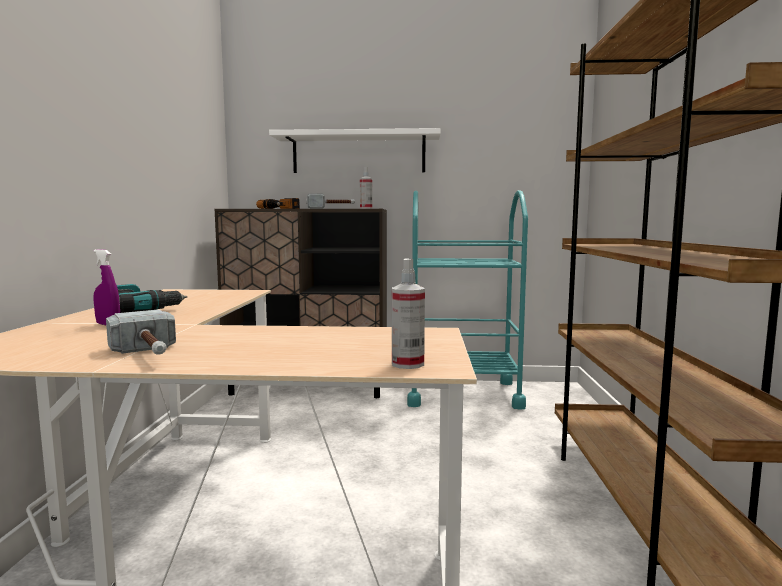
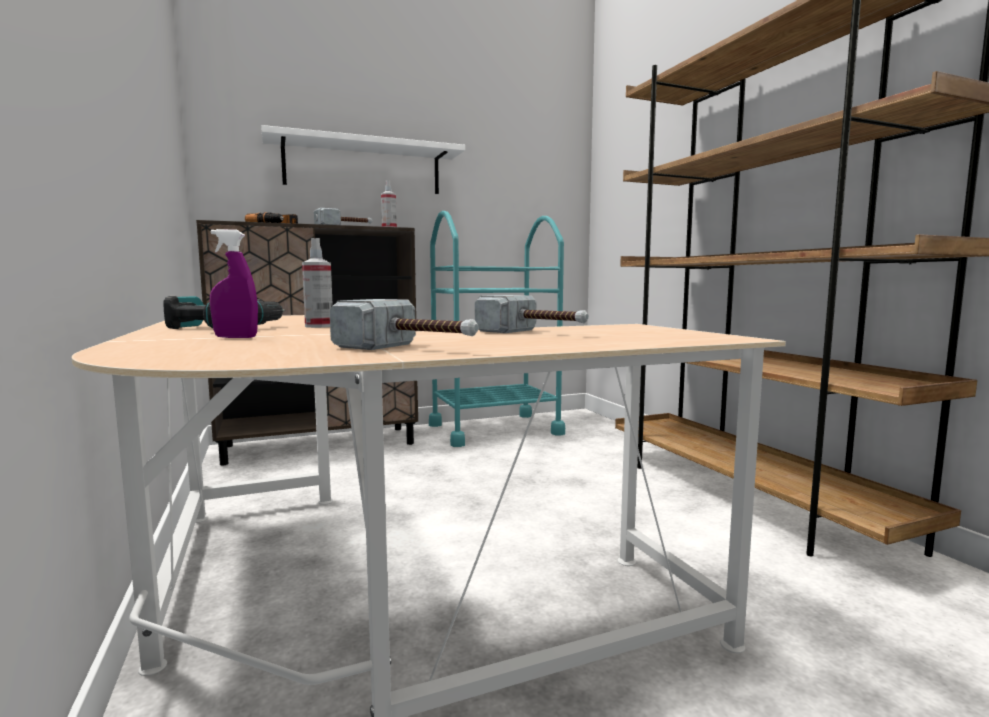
camera: 25 degrees left, 0 degrees up
spray bottle [392,259,425,369] -> spray bottle moved to [302,238,333,328]
none -> hammer [475,295,589,333]

